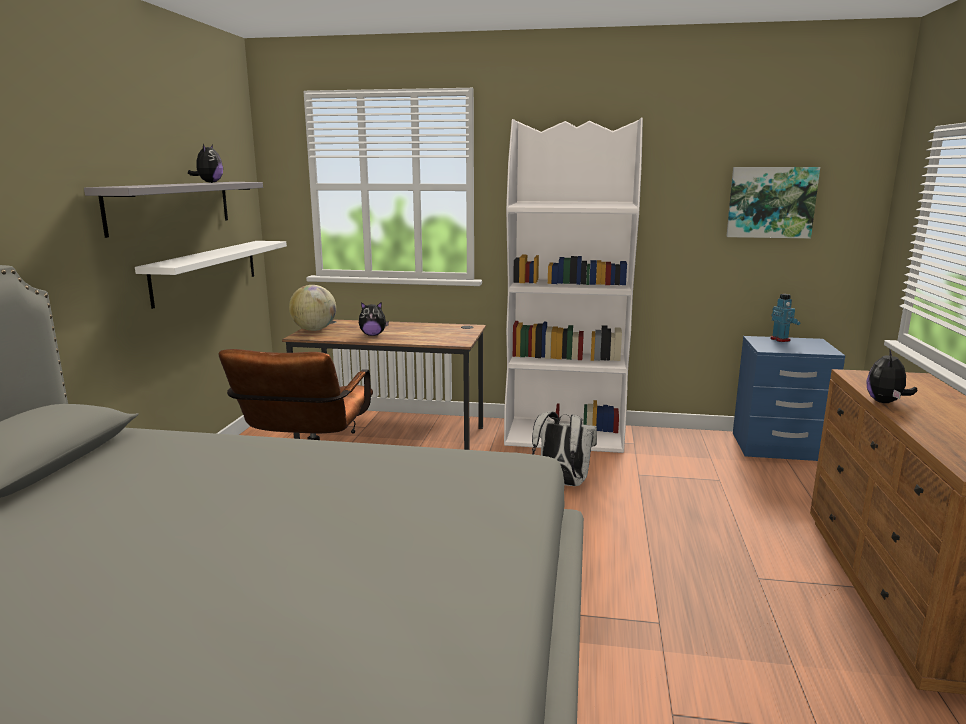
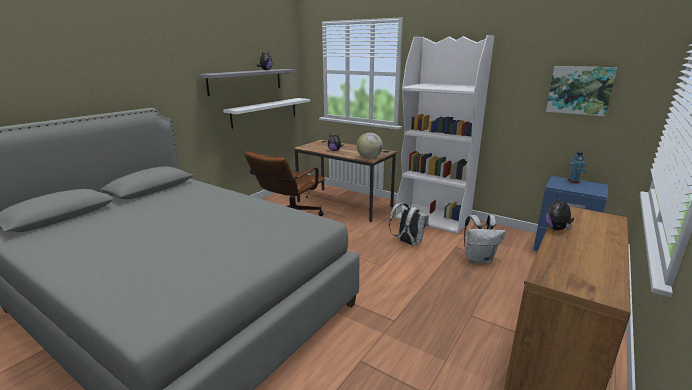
camera: 25 degrees right, 5 degrees up
globe [289,285,336,331] -> globe moved to [357,133,383,159]
plush toy [867,350,917,403] -> plush toy turned 45 degrees counterclockwise [545,196,574,230]
none -> white backpack [464,215,506,263]

